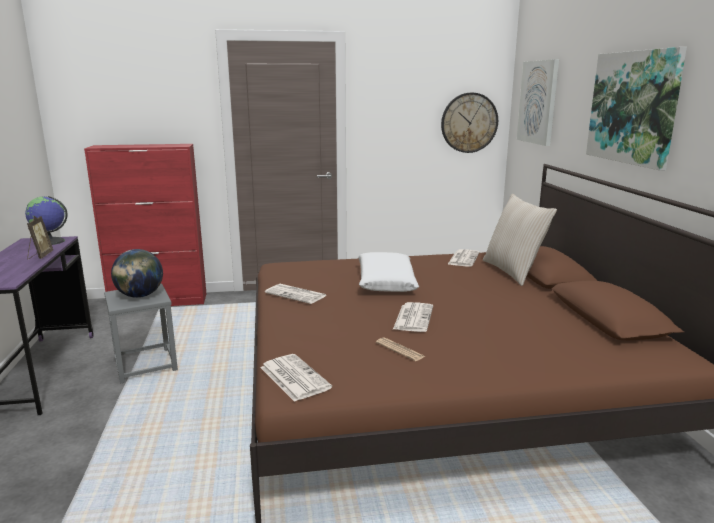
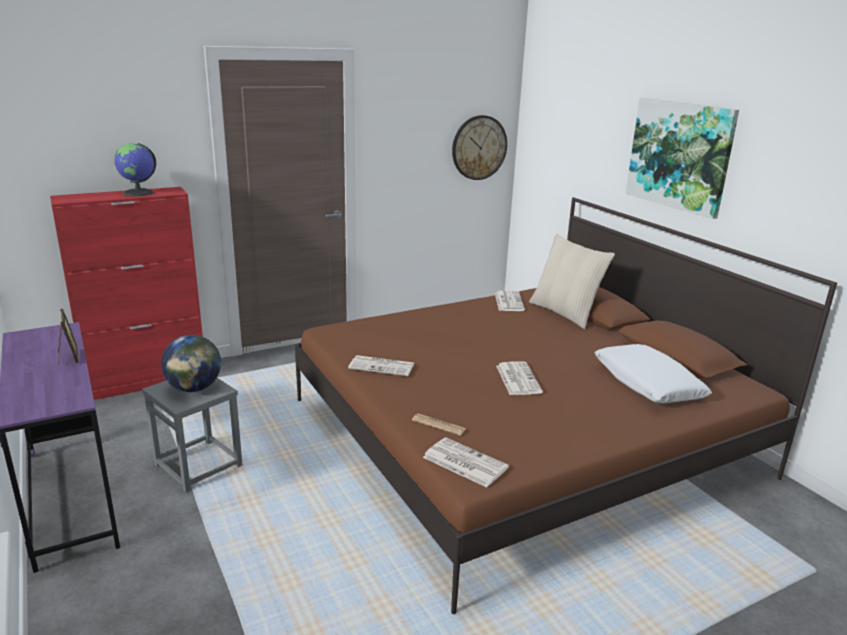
camera: 20 degrees left, 5 degrees up
globe [25,196,67,245] -> globe moved to [114,143,156,196]
white pillow [358,252,419,292] -> white pillow moved to [595,344,712,403]
newspaper [376,337,425,361] -> newspaper moved to [412,414,466,435]
picture [517,59,559,146] -> none

